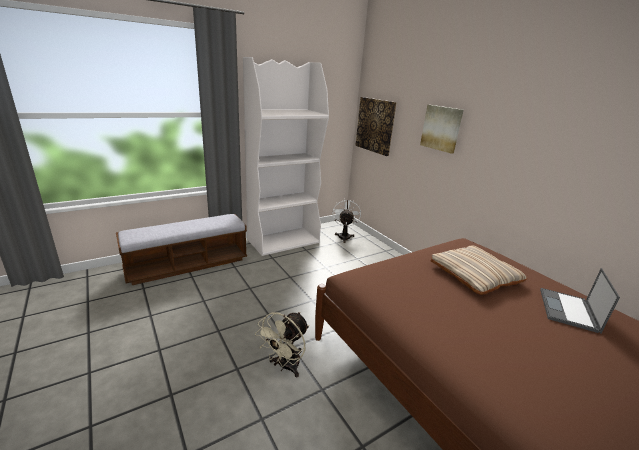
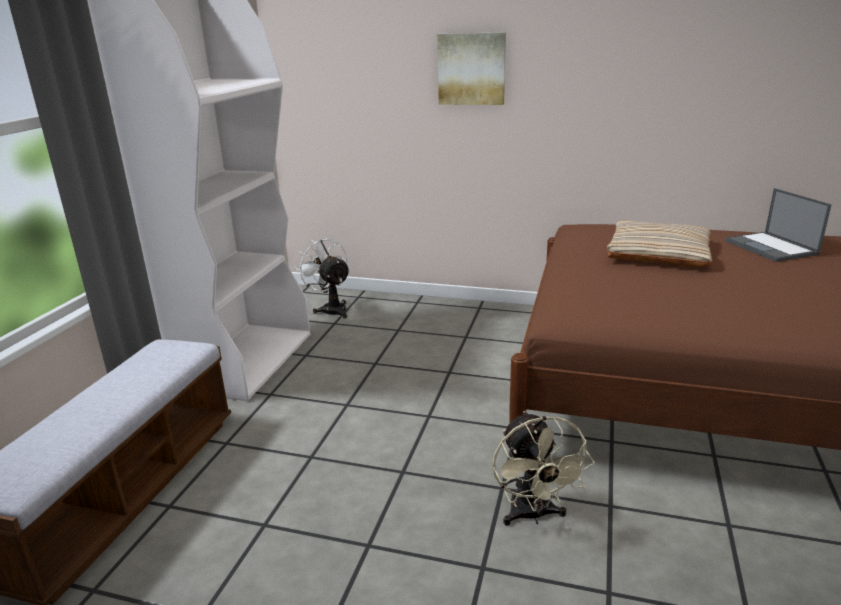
camera: 40 degrees left, 0 degrees up
picture [355,97,397,156] -> none

